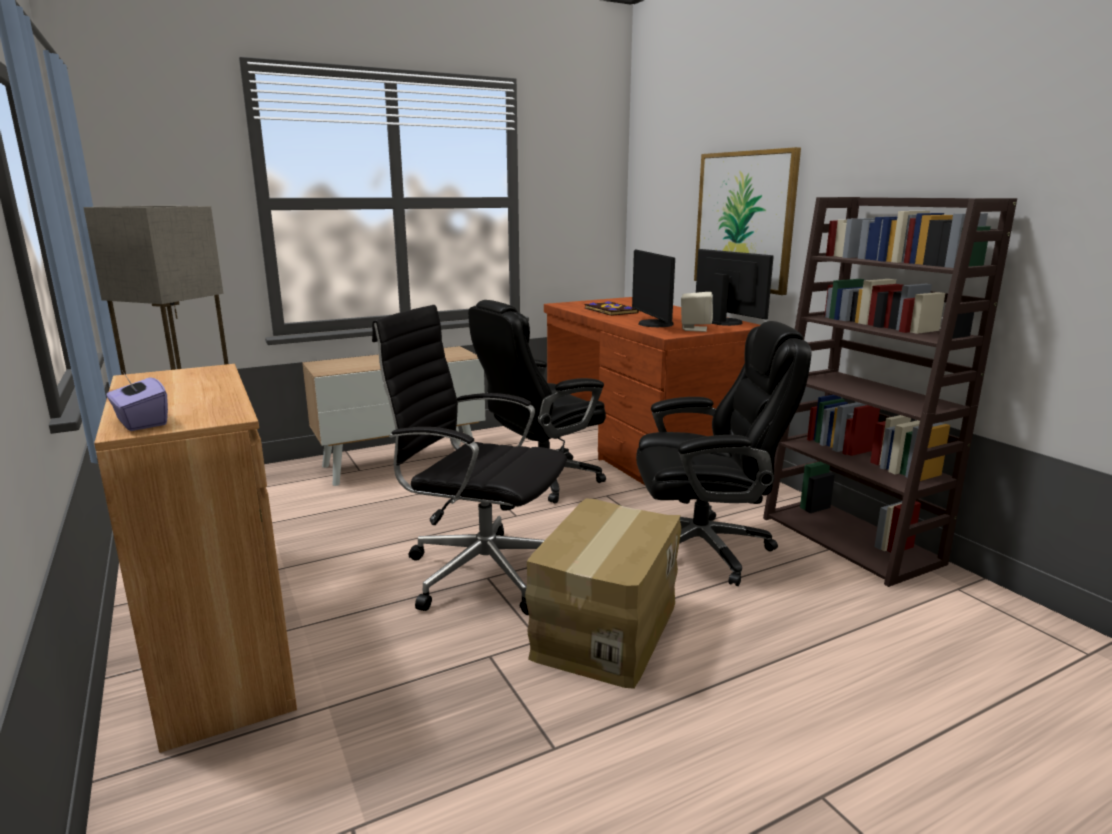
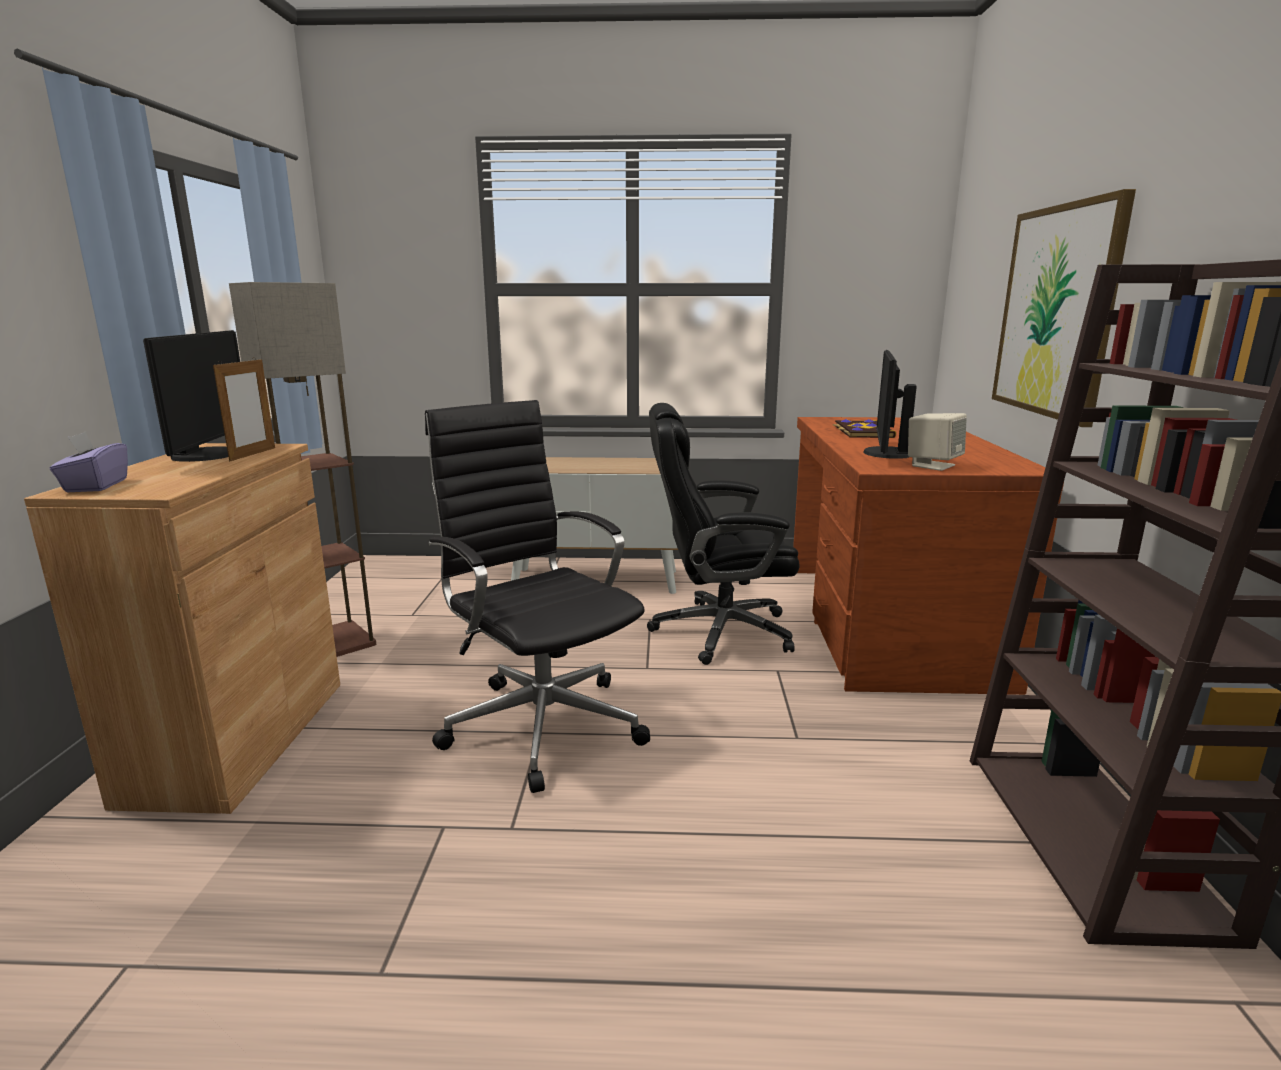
camera: 30 degrees right, 0 degrees up
cardboard box [525,499,681,689] -> none
black office chair [636,321,812,586] -> none
monitor [696,249,774,326] -> monitor moved to [143,330,240,462]
none -> picture frame [213,357,275,461]

